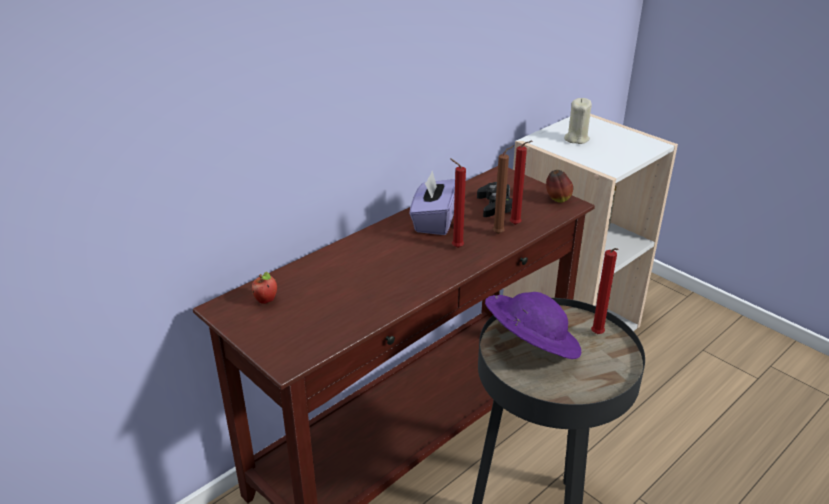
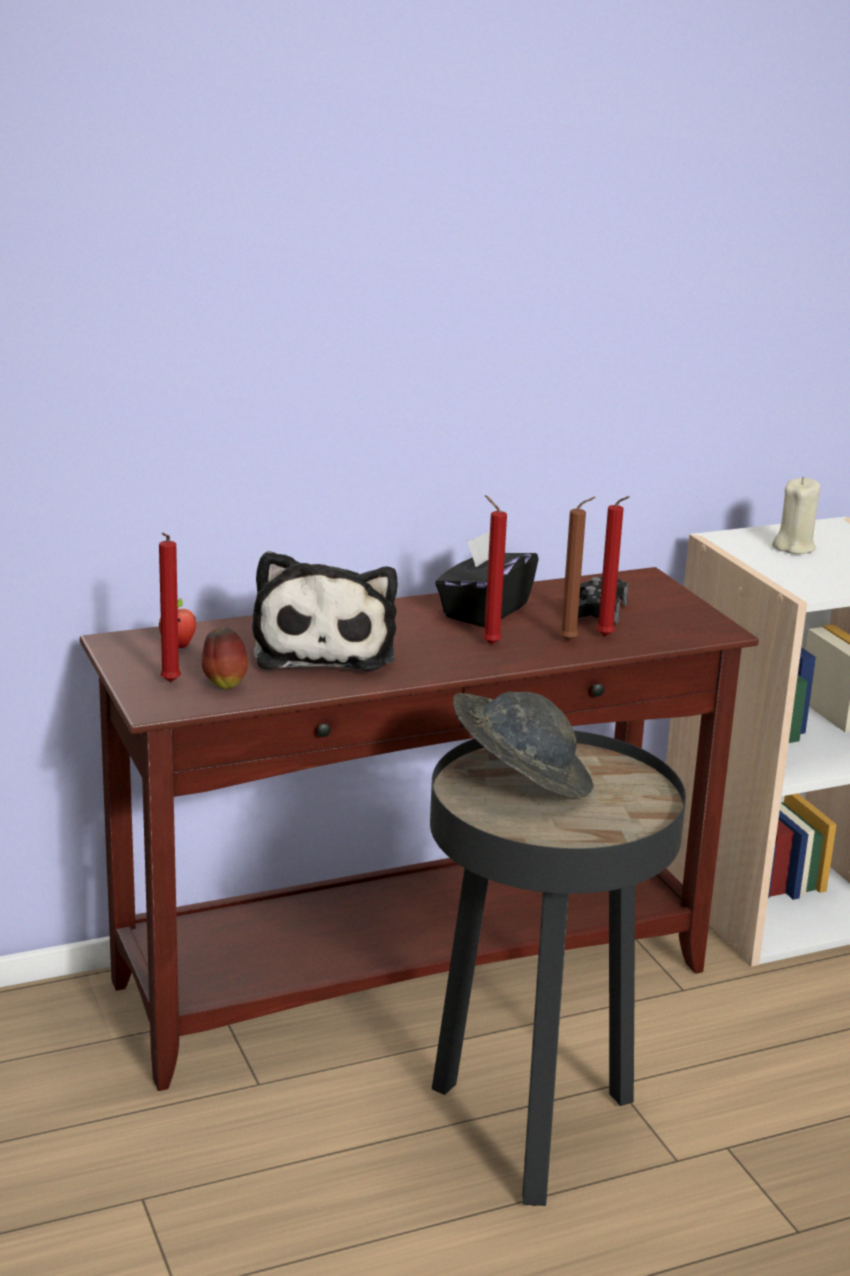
camera: 20 degrees right, 10 degrees down
purple tissue box [410,171,455,235] -> black tissue box [435,531,539,628]
purple hat [485,292,581,359] -> grey hat [453,692,594,798]
apple [546,170,573,203] -> apple moved to [202,627,248,689]
red candle [591,248,618,334] -> red candle moved to [159,533,181,682]
none -> plush toy [252,551,398,671]

